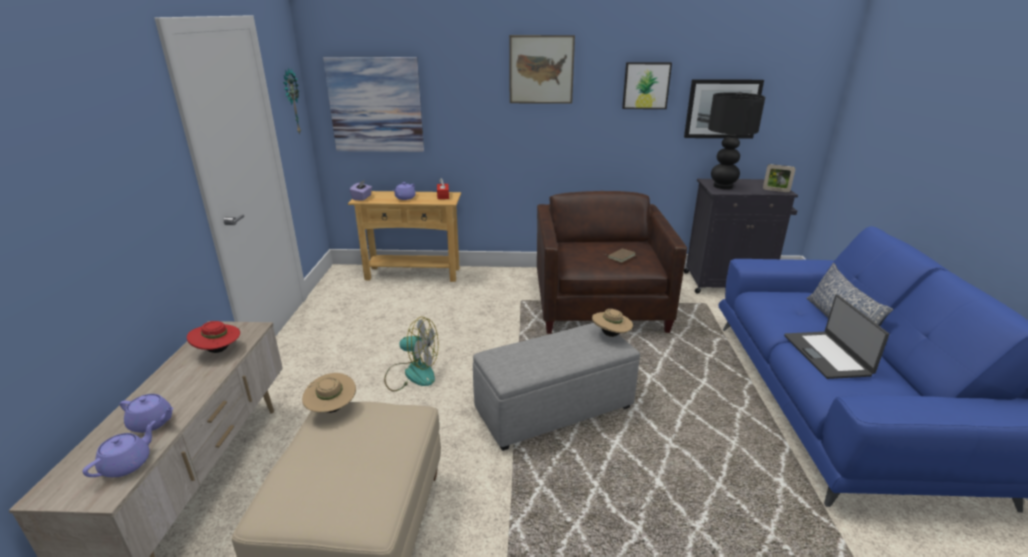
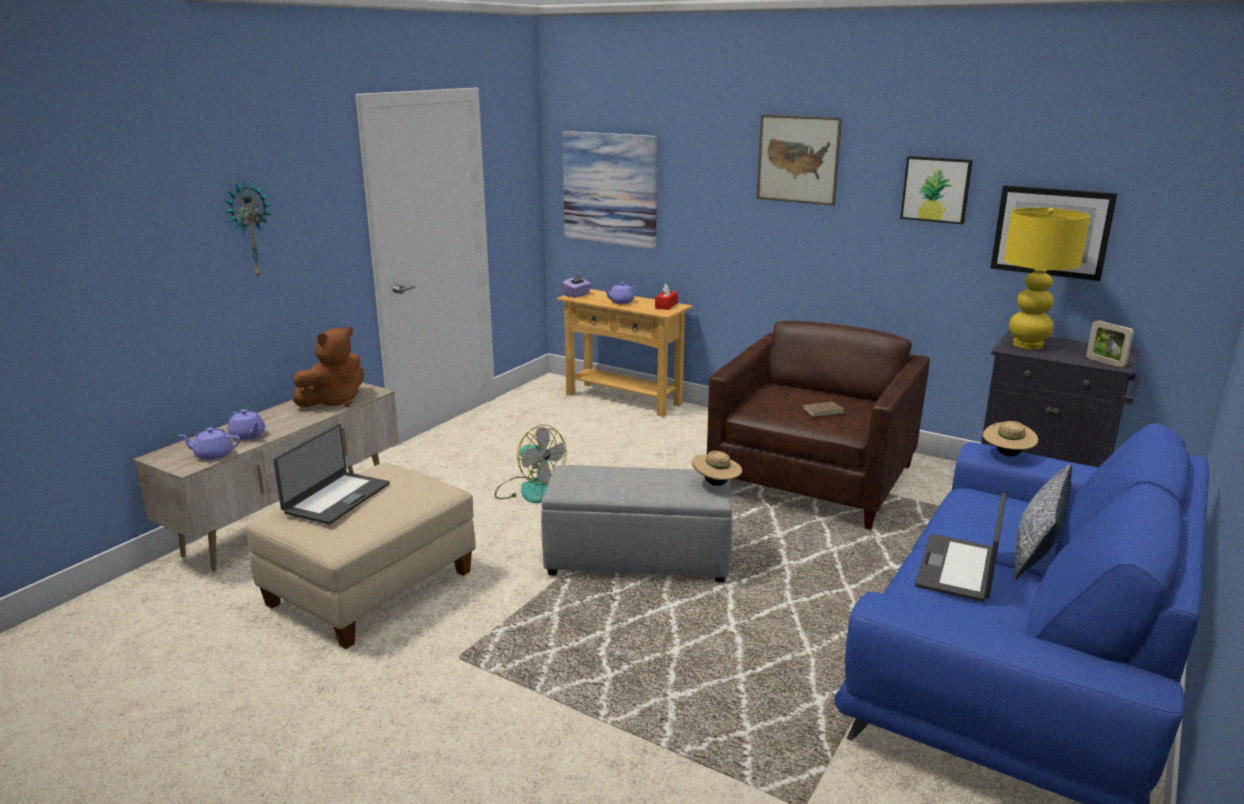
camera: 30 degrees right, 5 degrees down
purple teapot [82,421,155,477] -> purple teapot turned 150 degrees counterclockwise [178,427,240,460]
red hat [187,321,240,353] -> brown plush toy [293,327,364,408]
wall clock [283,68,301,134] -> wall clock moved to [225,179,271,279]
beige hat [302,373,356,413] -> beige hat moved to [983,421,1038,456]
black table lamp [708,92,765,189] -> yellow table lamp [1004,207,1090,350]
none -> laptop [273,424,390,524]

